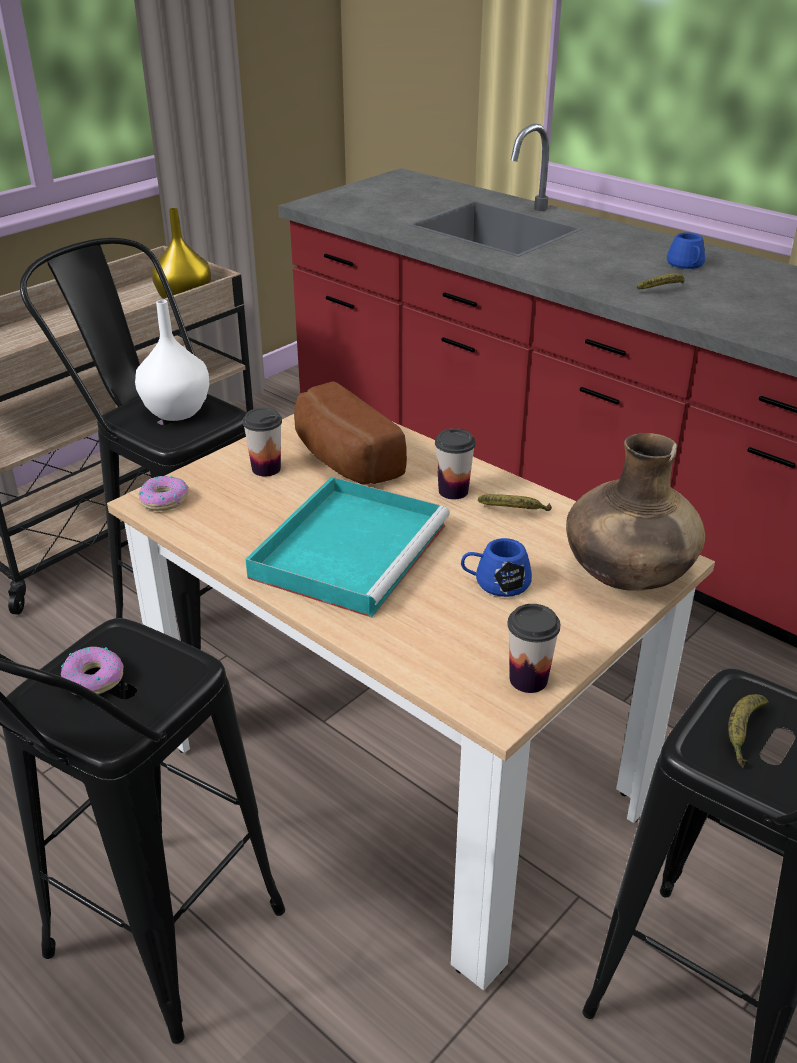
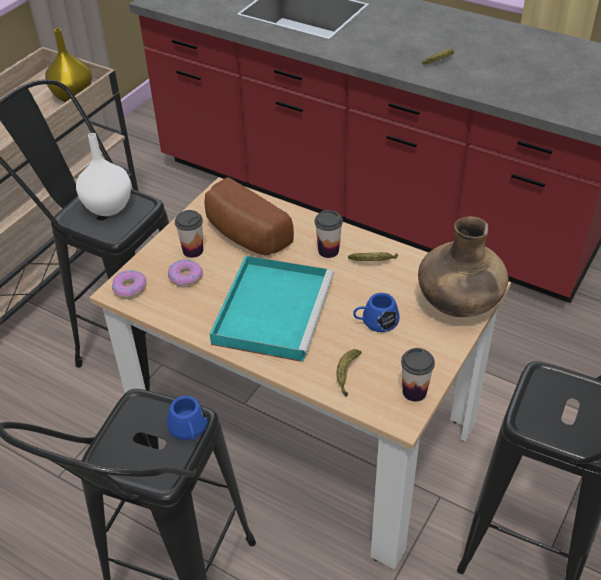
camera: 10 degrees left, 10 degrees up
donut [61,647,124,695] -> donut moved to [168,259,203,287]
blue mug [667,232,705,269] -> blue mug moved to [167,396,208,441]
banana [728,694,769,768] -> banana moved to [336,349,362,397]

